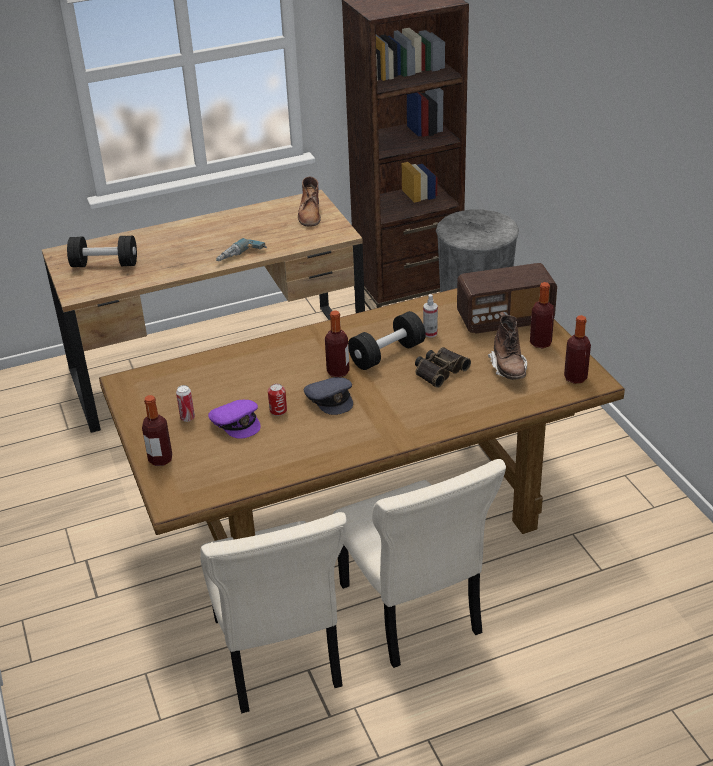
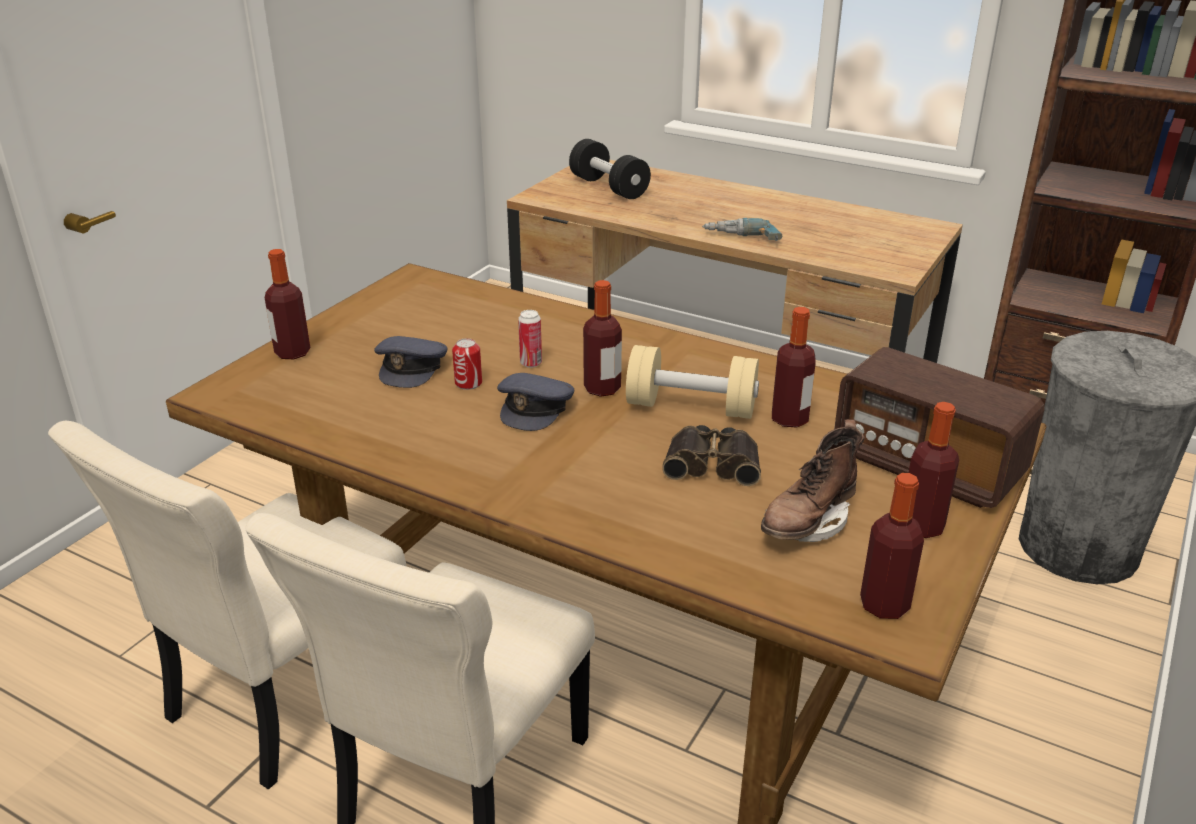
camera: 50 degrees right, 5 degrees down
can [176,385,195,422] -> can moved to [518,310,542,368]
purple cap [208,400,261,439] -> grey cap [374,336,448,388]
brown boot [298,177,321,227] -> none
black dumbbell [348,311,426,370] -> beige dumbbell [626,345,759,419]
spray bottle [423,294,438,338] -> bottle [772,307,816,428]

